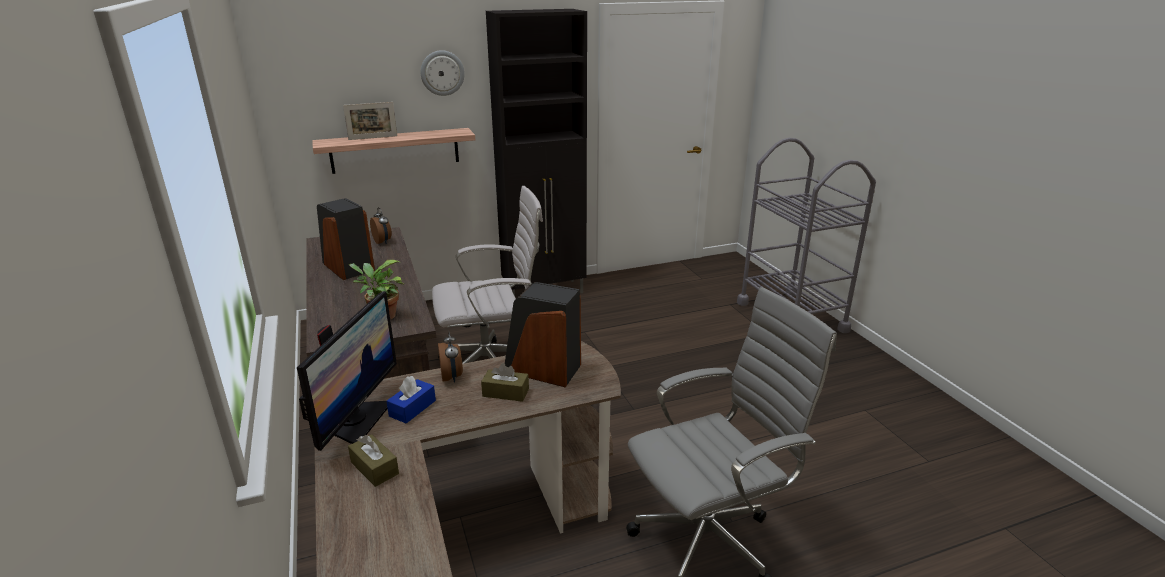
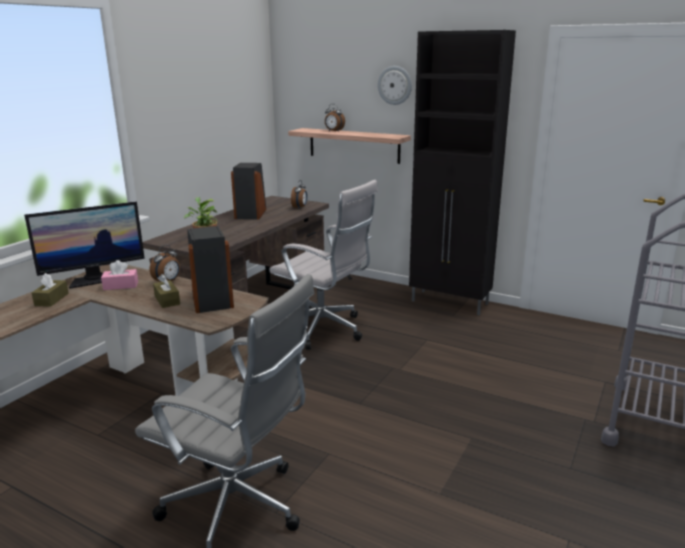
camera: 50 degrees right, 5 degrees down
picture frame [343,102,397,140] -> alarm clock [325,104,345,132]
blue tissue box [386,376,436,423] -> pink tissue box [101,260,138,290]

